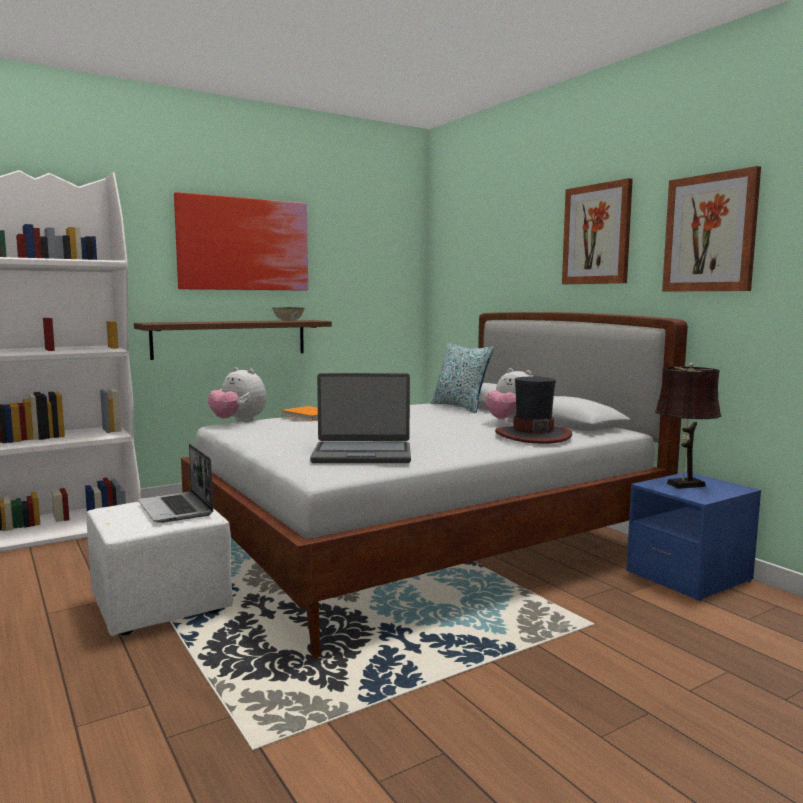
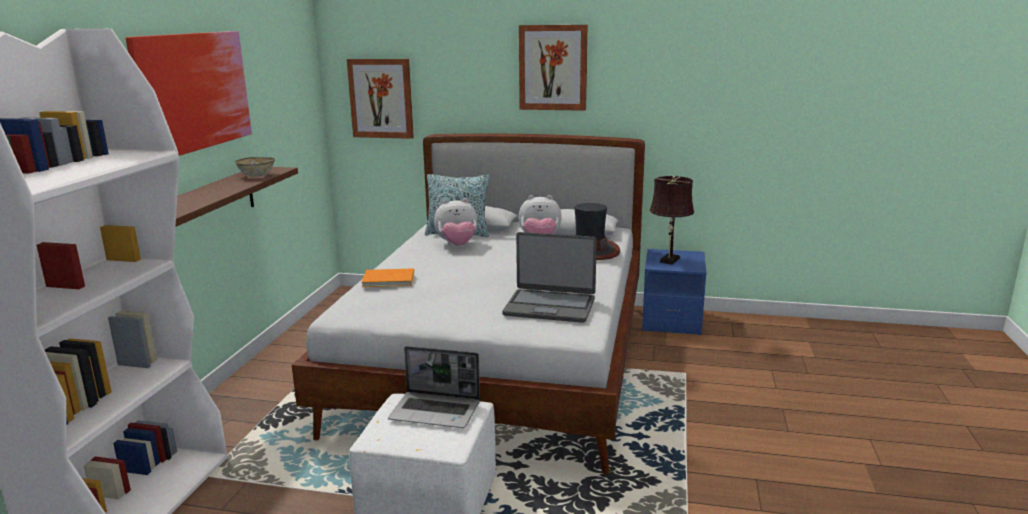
camera: 45 degrees left, 10 degrees up
plush toy [208,367,266,422] -> plush toy moved to [434,198,478,246]
laptop [310,373,411,463] -> laptop turned 60 degrees clockwise [502,232,597,323]
picture [662,166,761,291] -> picture moved to [347,59,414,139]

